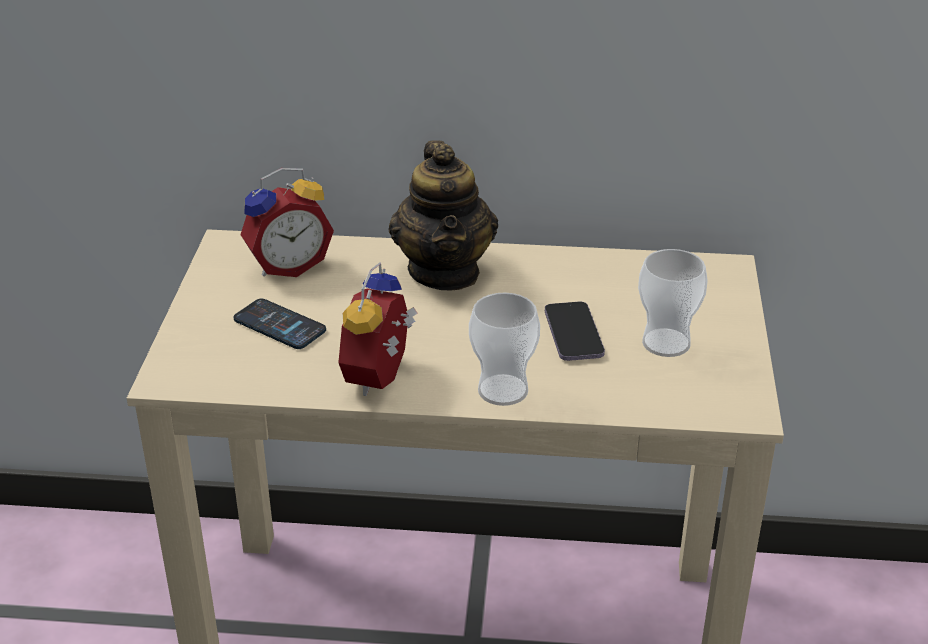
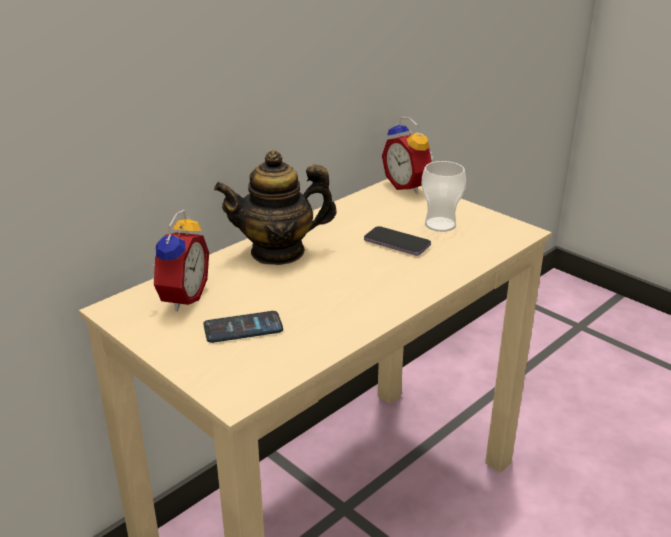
camera: 50 degrees left, 5 degrees down
alarm clock [338,262,418,396] -> alarm clock moved to [382,117,433,194]
teapot [389,140,498,291] -> teapot turned 135 degrees clockwise [214,150,337,265]
cup [469,293,540,406] -> none

